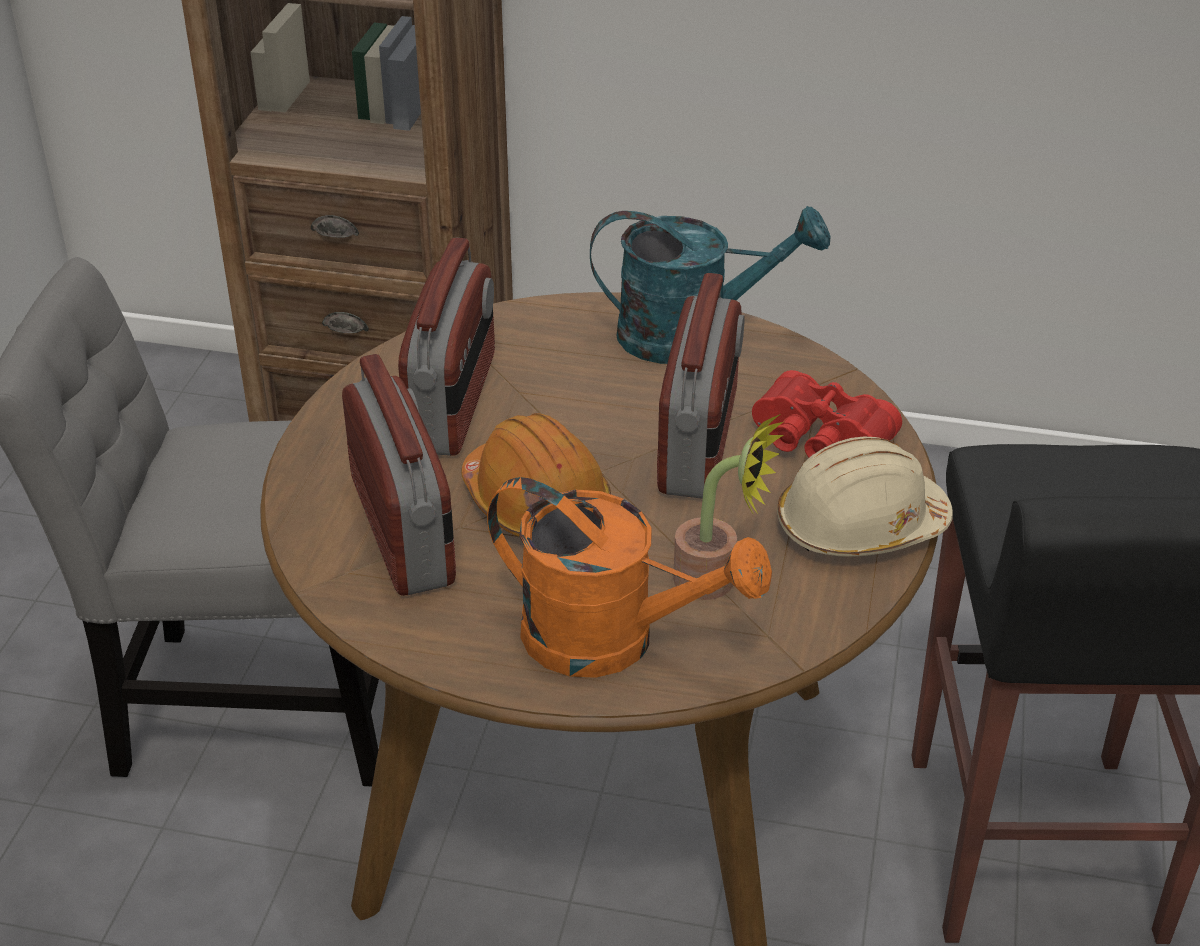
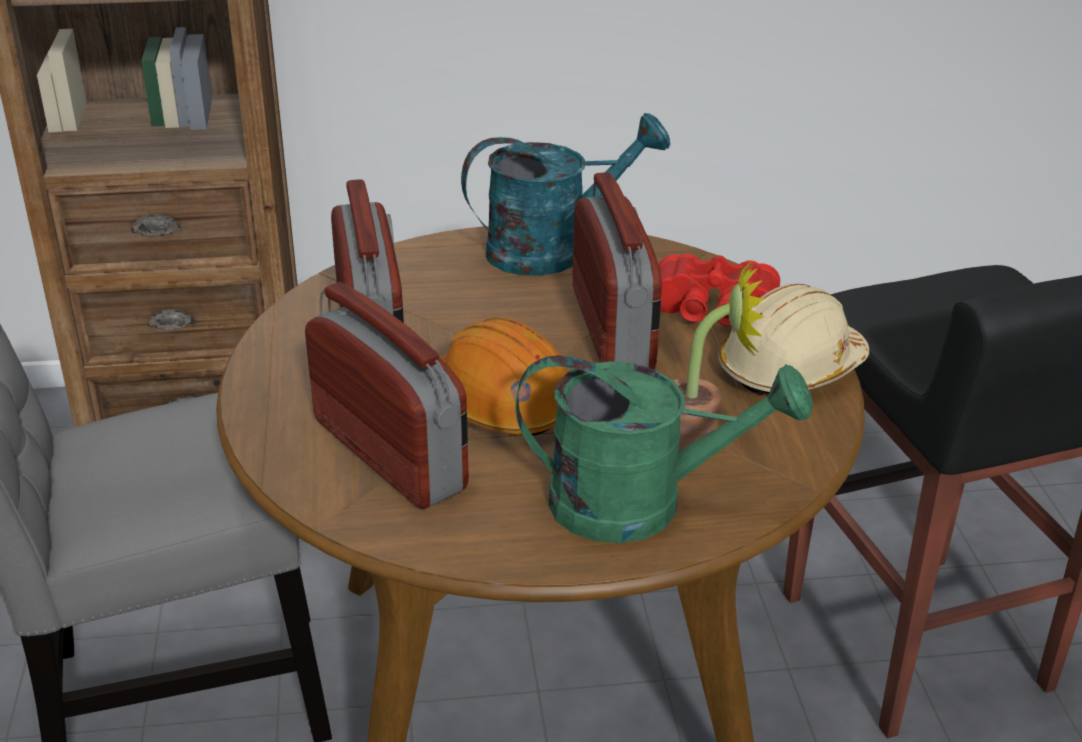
camera: 20 degrees left, 5 degrees down
orange watering can [487,477,772,678] -> green watering can [515,355,813,543]

